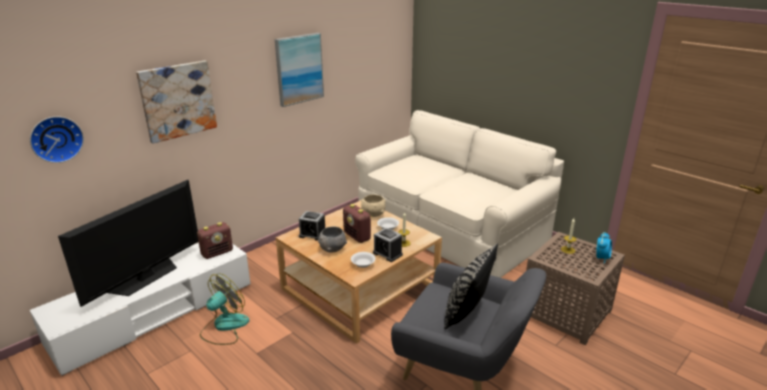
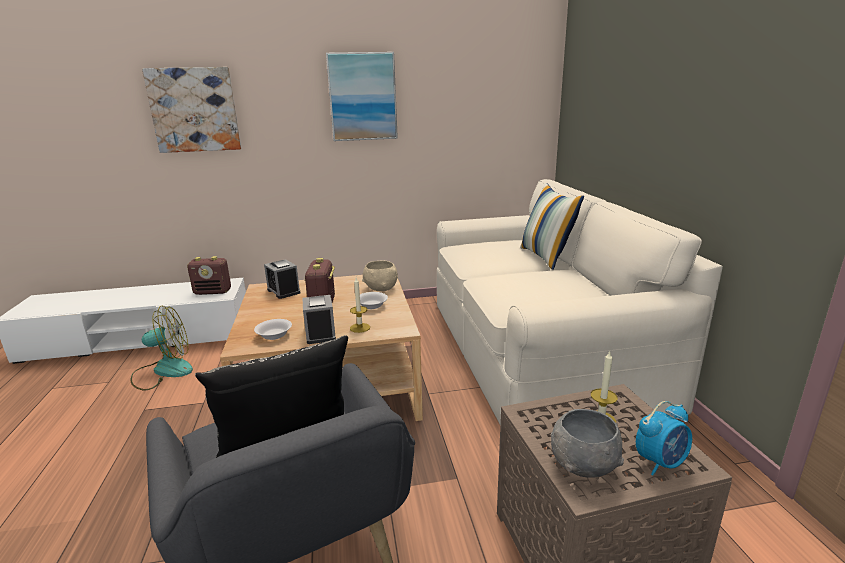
camera: 35 degrees right, 5 degrees down
wall clock [30,116,84,163] -> none
television [58,180,198,307] -> none
grey bowl [318,227,347,252] -> grey bowl moved to [551,409,624,478]
none -> pillow [520,183,584,270]

